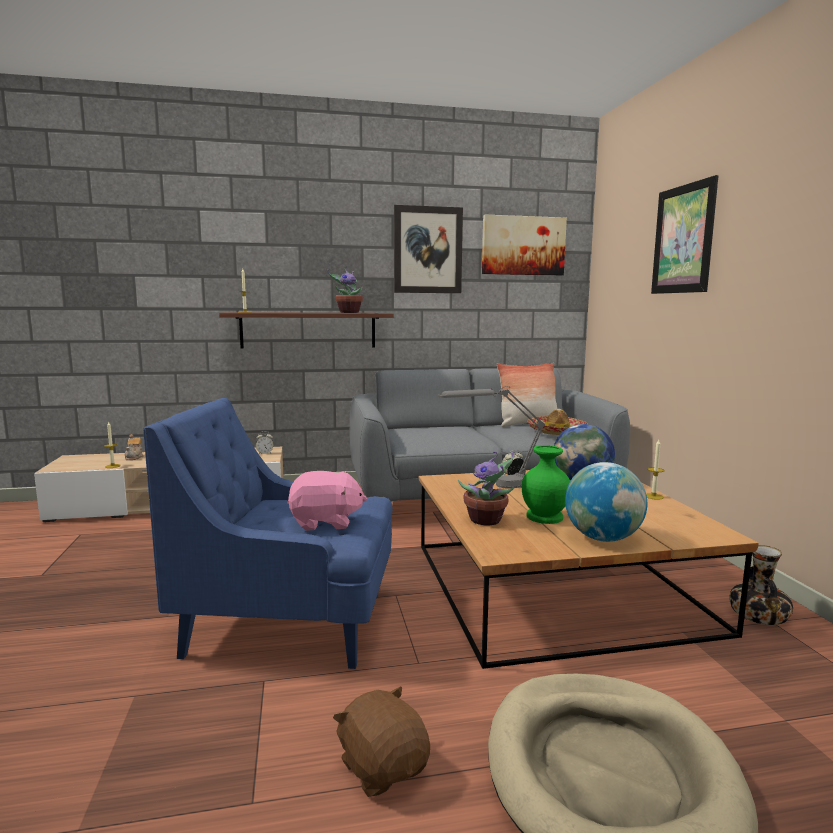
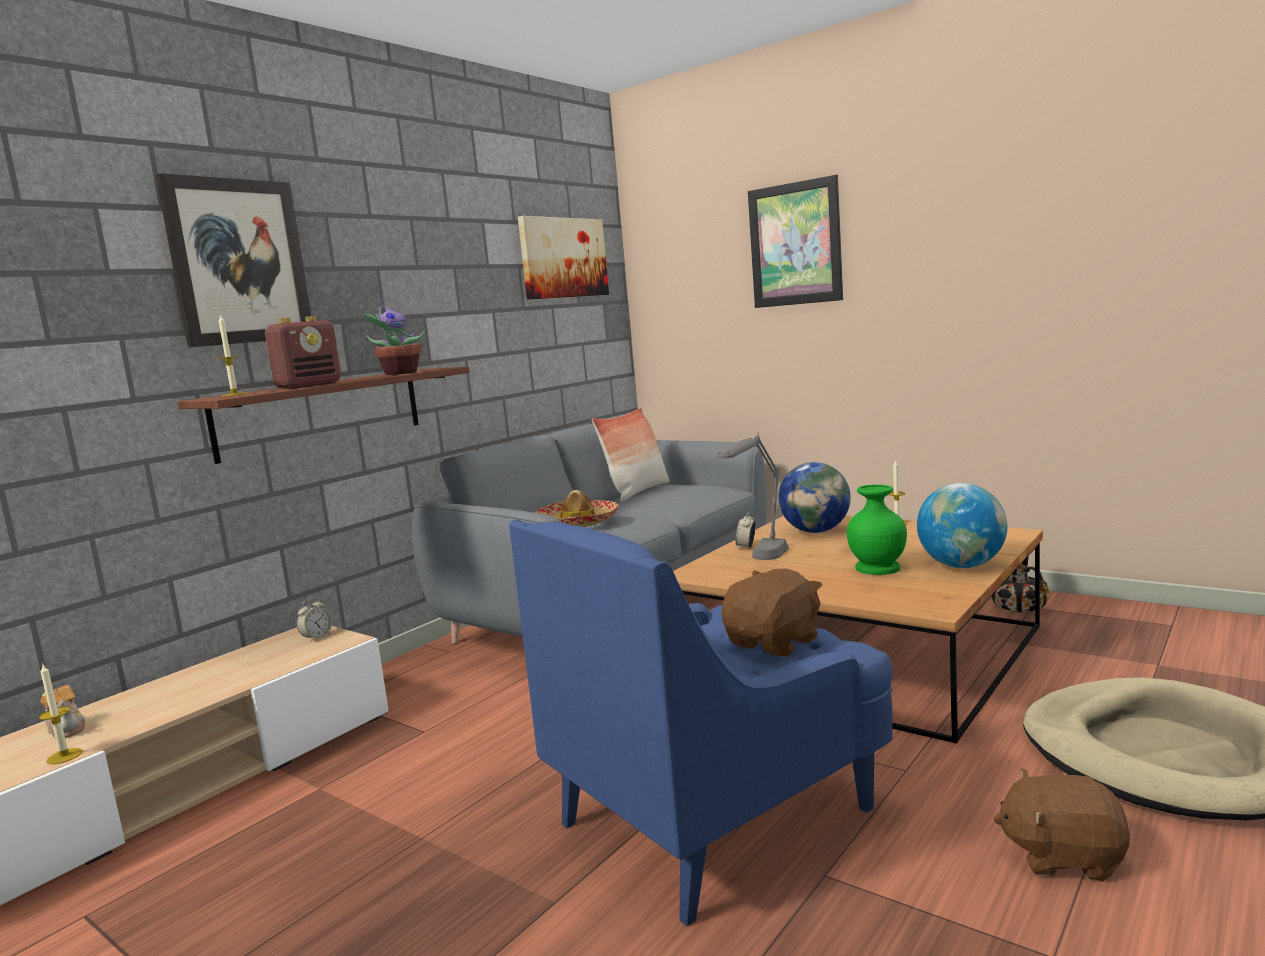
camera: 40 degrees left, 0 degrees up
pink plush toy [287,471,367,531] -> brown plush toy [721,569,823,657]
picture [394,205,463,293] -> picture moved to [156,173,311,348]
potted plant [458,451,515,525] -> none
hat [527,409,588,435] -> hat moved to [535,490,619,527]
none -> radio [265,316,341,389]

